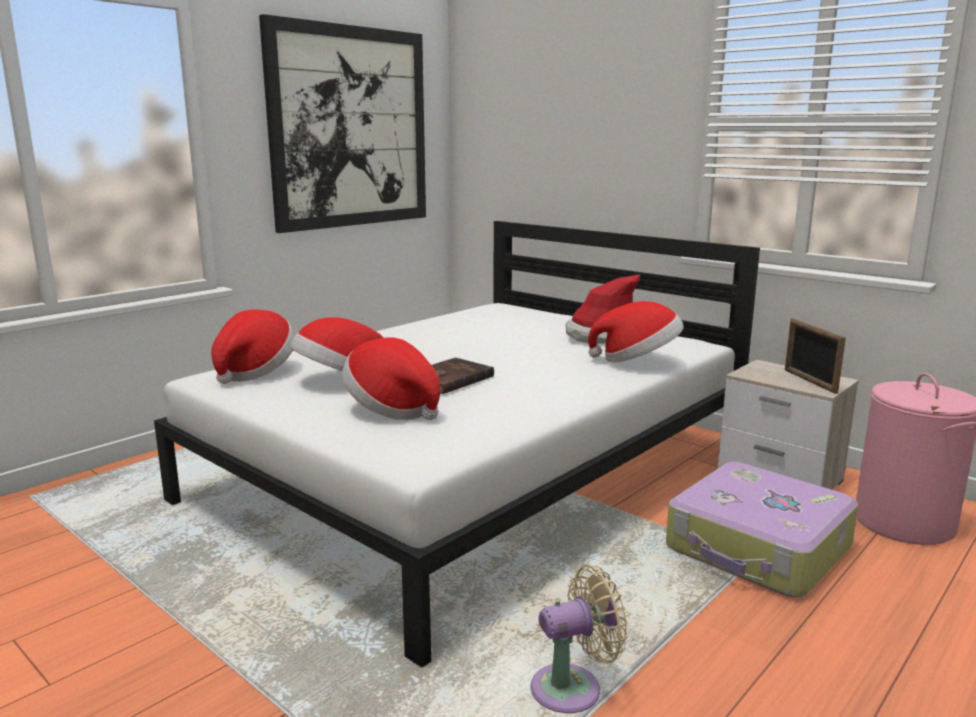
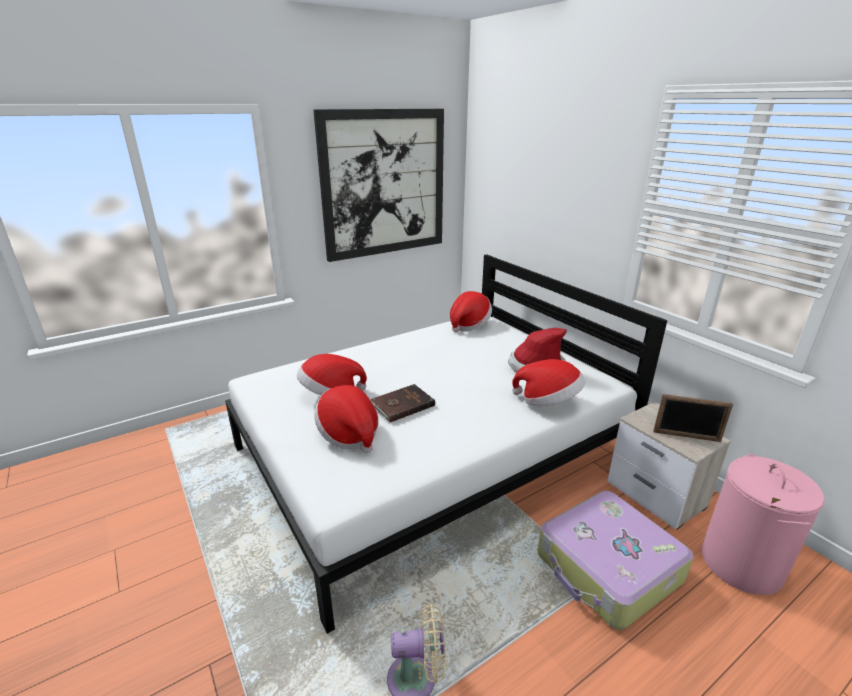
camera: 15 degrees right, 10 degrees up
hat [211,310,295,384] -> hat moved to [450,291,492,332]
picture frame [785,319,846,394] -> picture frame turned 75 degrees counterclockwise [653,394,733,442]

